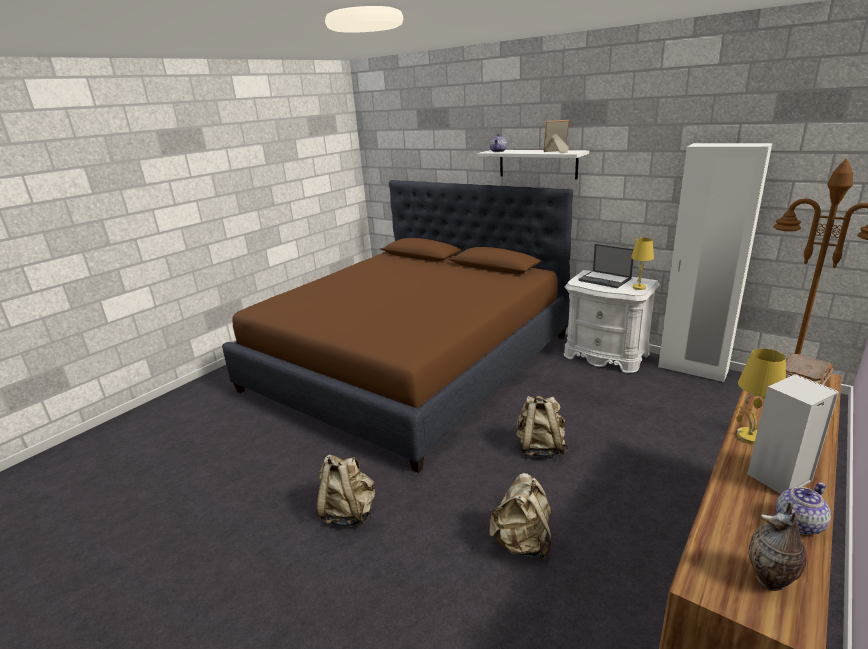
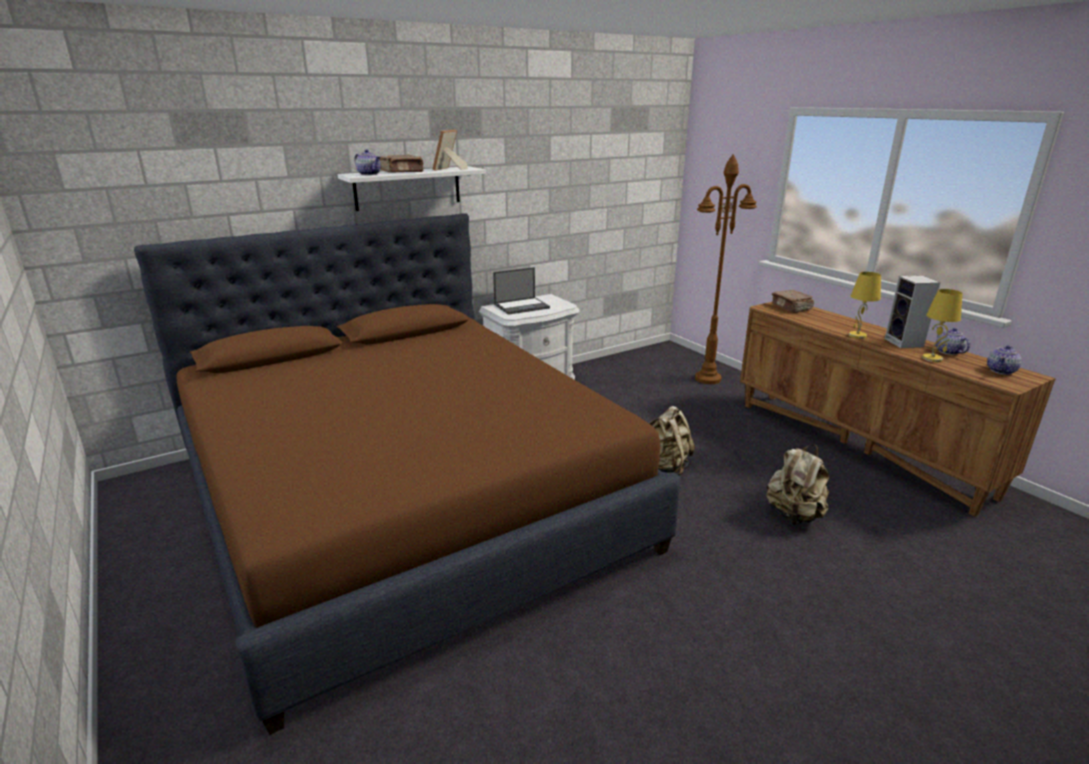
camera: 70 degrees left, 0 degrees up
beige backpack [317,455,375,527] -> none
yellow table lamp [631,238,654,290] -> yellow table lamp moved to [922,289,962,362]
white wardrobe [658,143,772,382] -> none
vase [749,502,806,591] -> teapot [987,345,1022,375]
none -> brown book [380,155,424,172]

